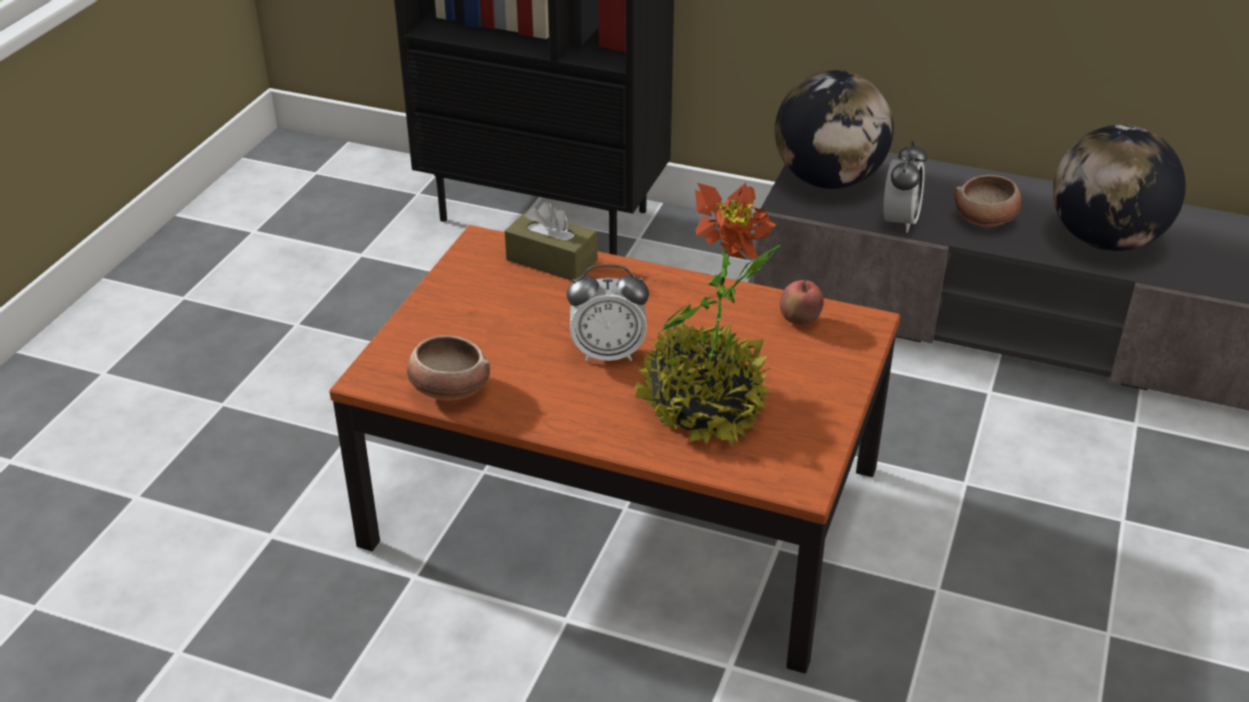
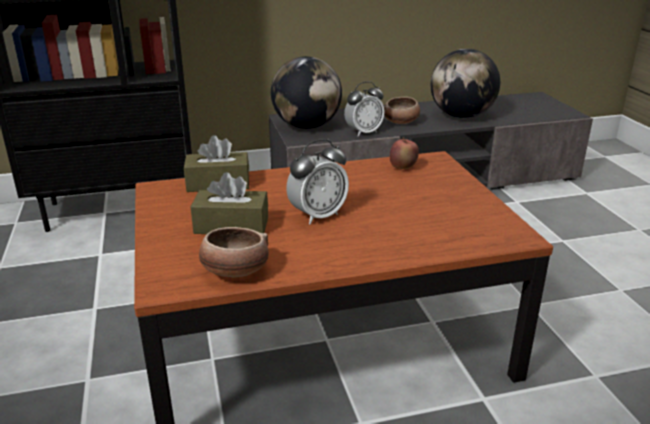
camera: 35 degrees left, 10 degrees down
potted plant [634,182,781,446] -> none
alarm clock [883,140,927,233] -> alarm clock turned 75 degrees clockwise [344,81,385,137]
none -> brown tissue box [191,172,268,234]

